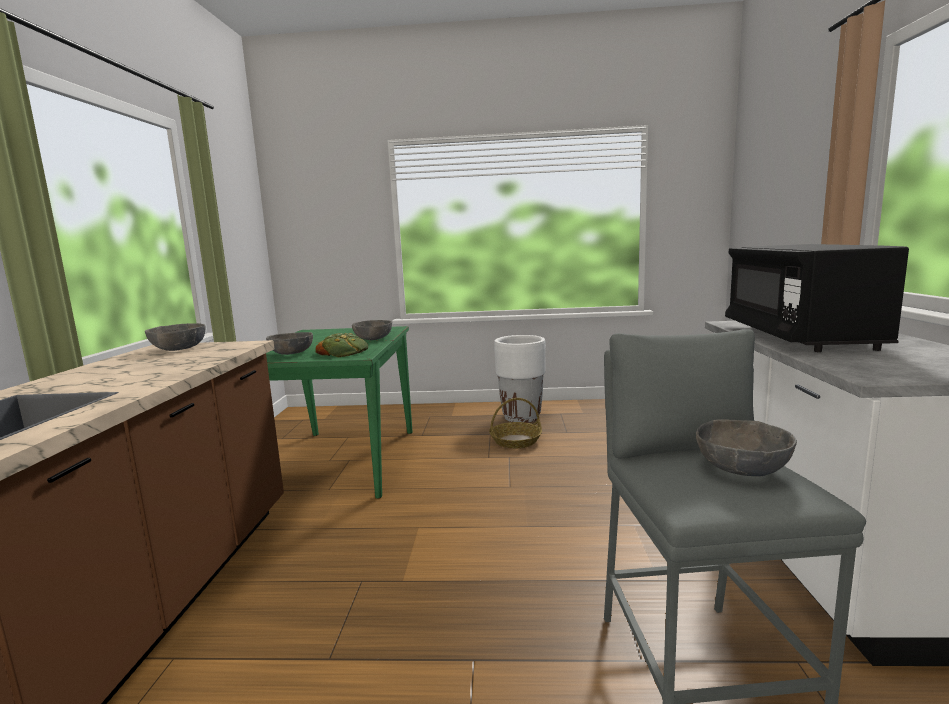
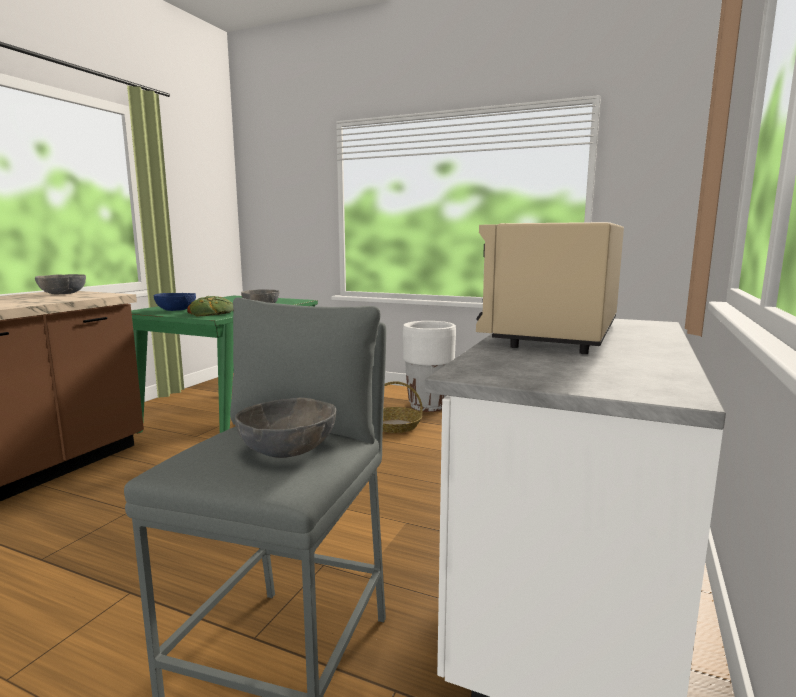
camera: 20 degrees right, 0 degrees up
grey bowl [266,332,313,355] -> blue bowl [154,293,196,311]
black microwave [725,244,909,352] -> beige microwave [476,222,624,354]

